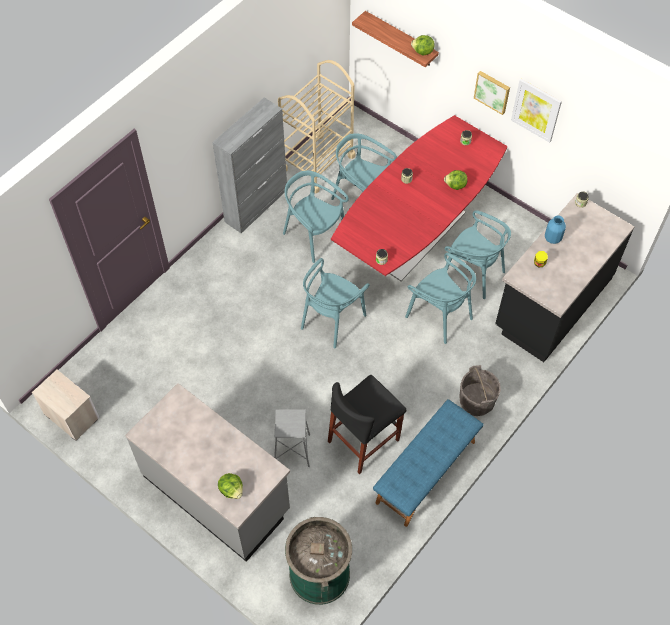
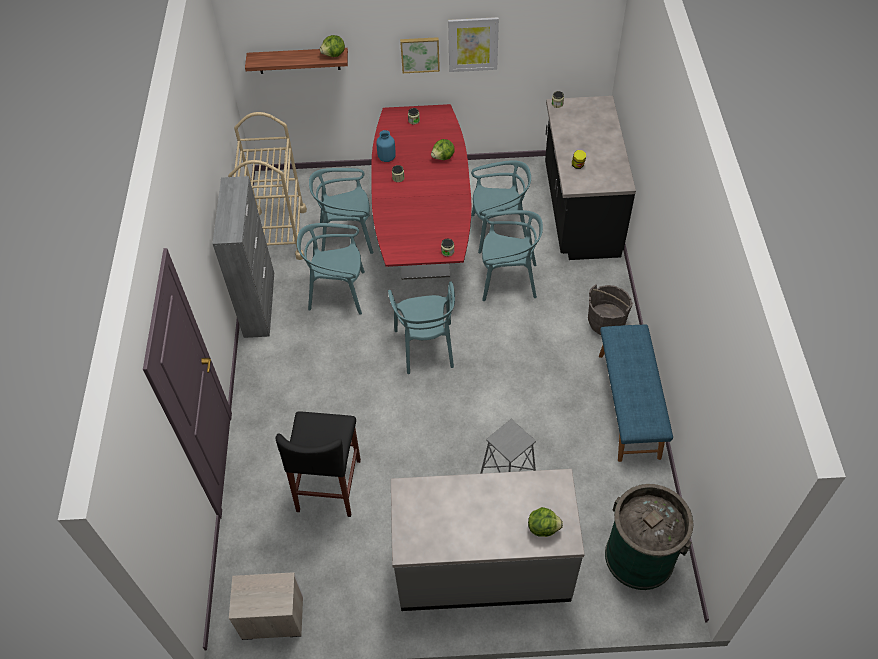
camera: 40 degrees left, 5 degrees down
black stool [328,375,406,474] -> black stool moved to [276,411,361,517]
blue vase [545,215,566,244] -> blue vase moved to [376,130,396,162]

